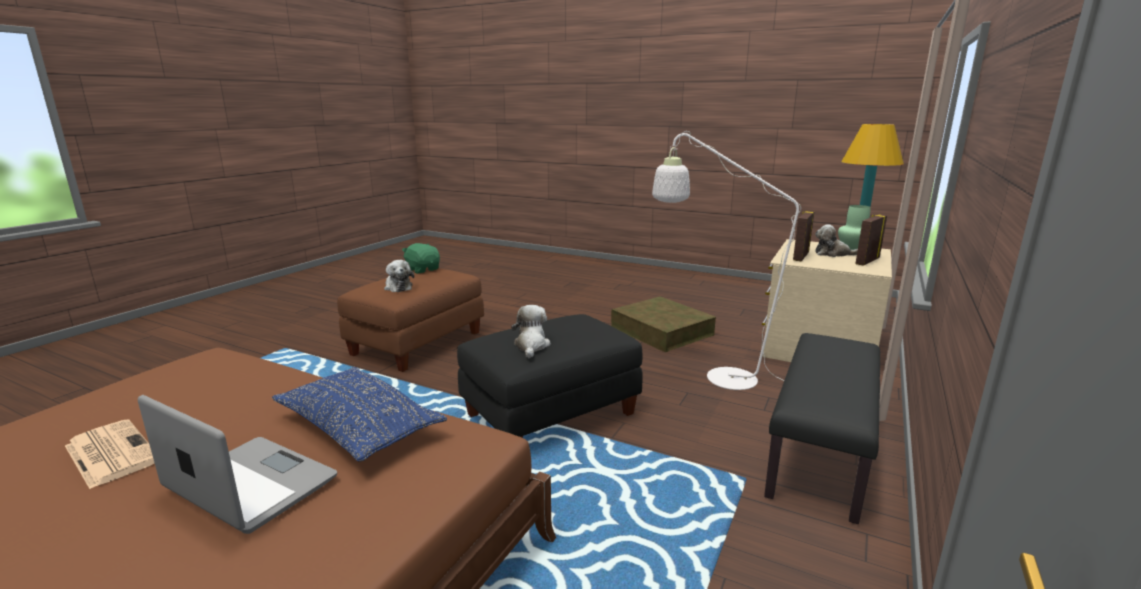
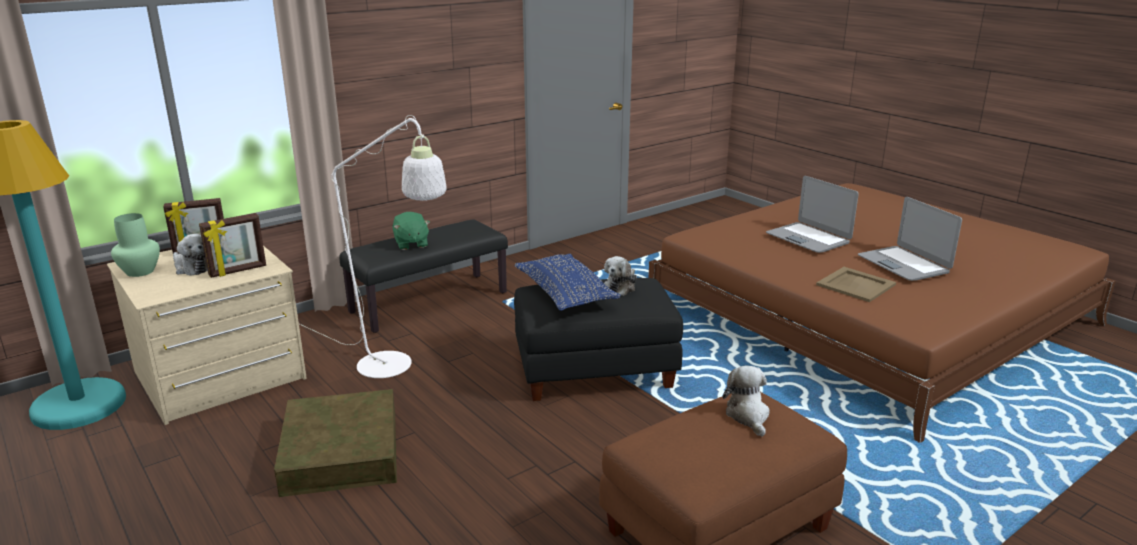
camera: 155 degrees left, 5 degrees up
newspaper [65,419,155,489] -> laptop [858,197,962,281]
blue pillow [272,367,447,462] -> blue pillow moved to [514,254,621,311]
green plush toy [402,243,440,274] -> green plush toy moved to [393,212,430,250]
none -> beige tray [816,267,896,302]

